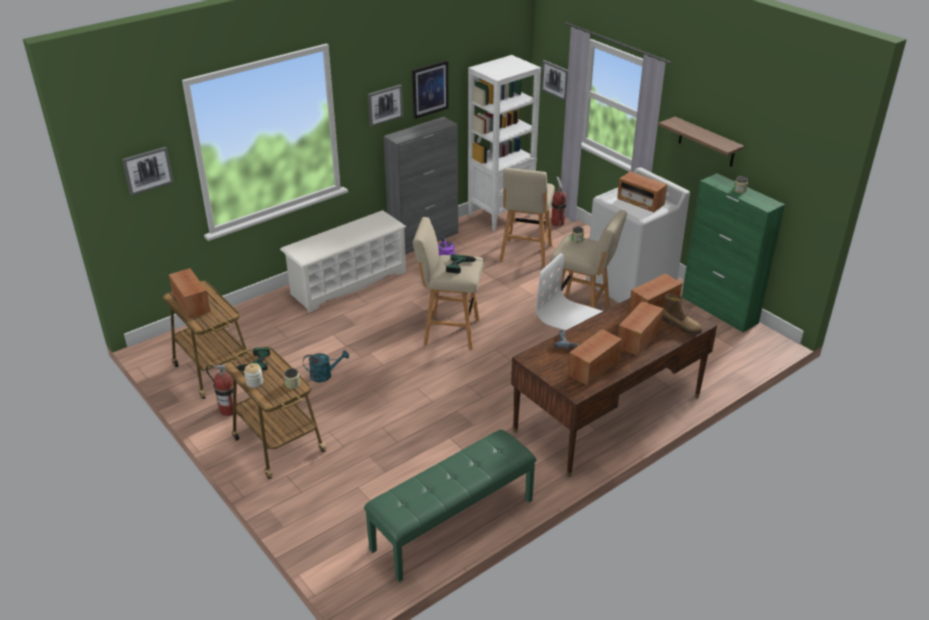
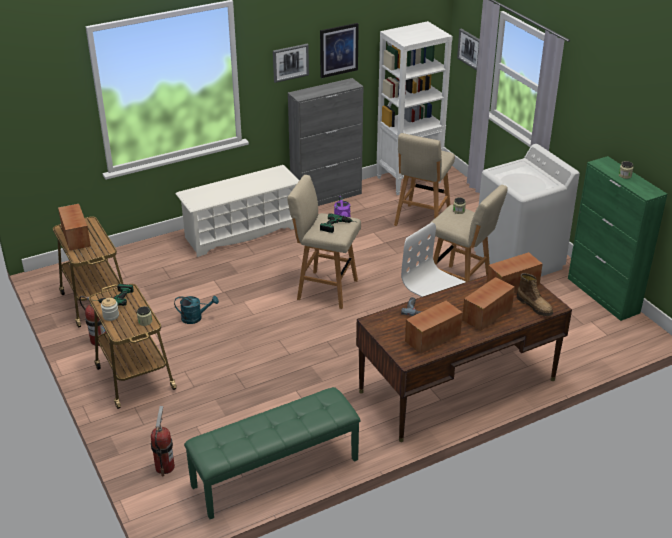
camera: 10 degrees right, 0 degrees up
picture [122,147,174,196] -> none
fire extinguisher [551,177,567,227] -> fire extinguisher moved to [151,406,175,476]
radio [617,171,667,212] -> none
shelf [658,117,744,167] -> none

